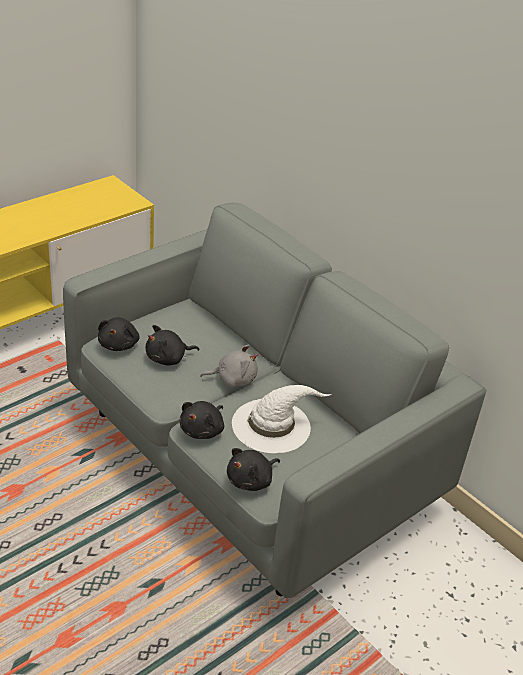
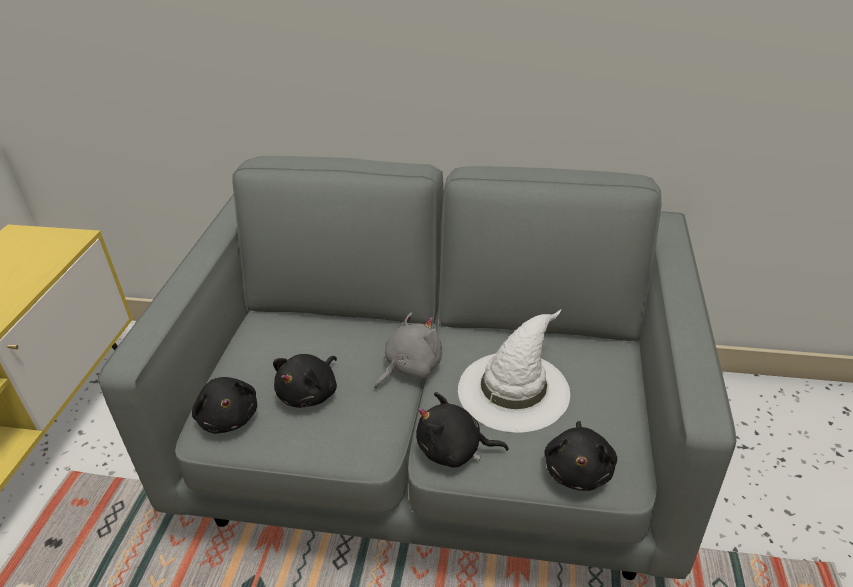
camera: 35 degrees left, 0 degrees up
black plush toy [179,401,224,439] -> black plush toy turned 105 degrees clockwise [416,392,509,467]

